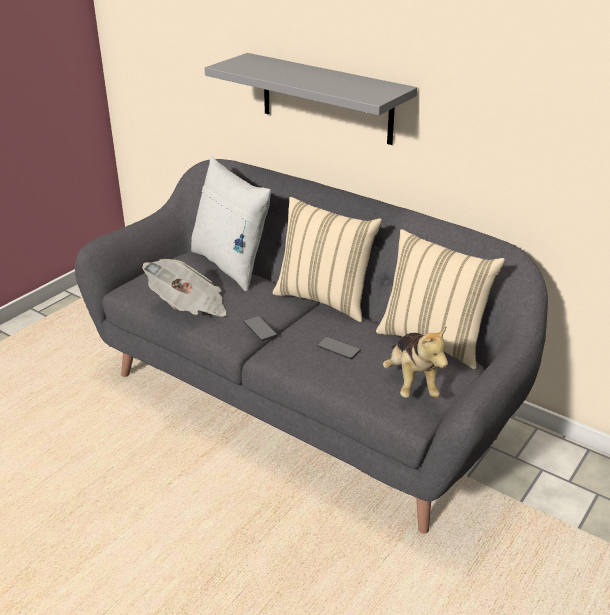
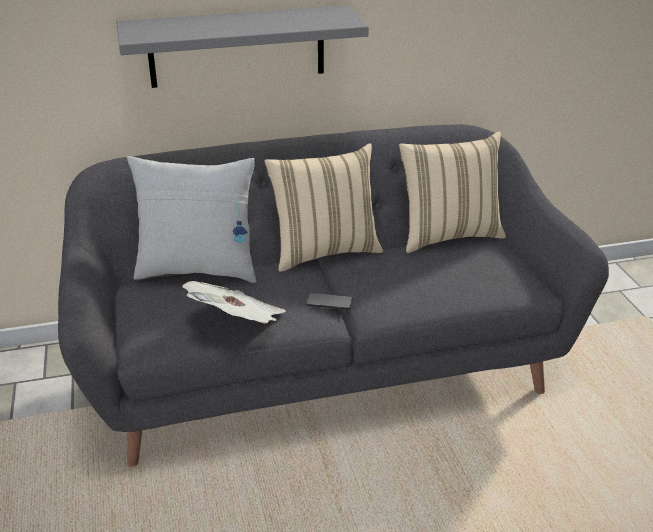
camera: 50 degrees left, 0 degrees up
phone [317,336,361,359] -> none
plush toy [383,326,448,398] -> none

